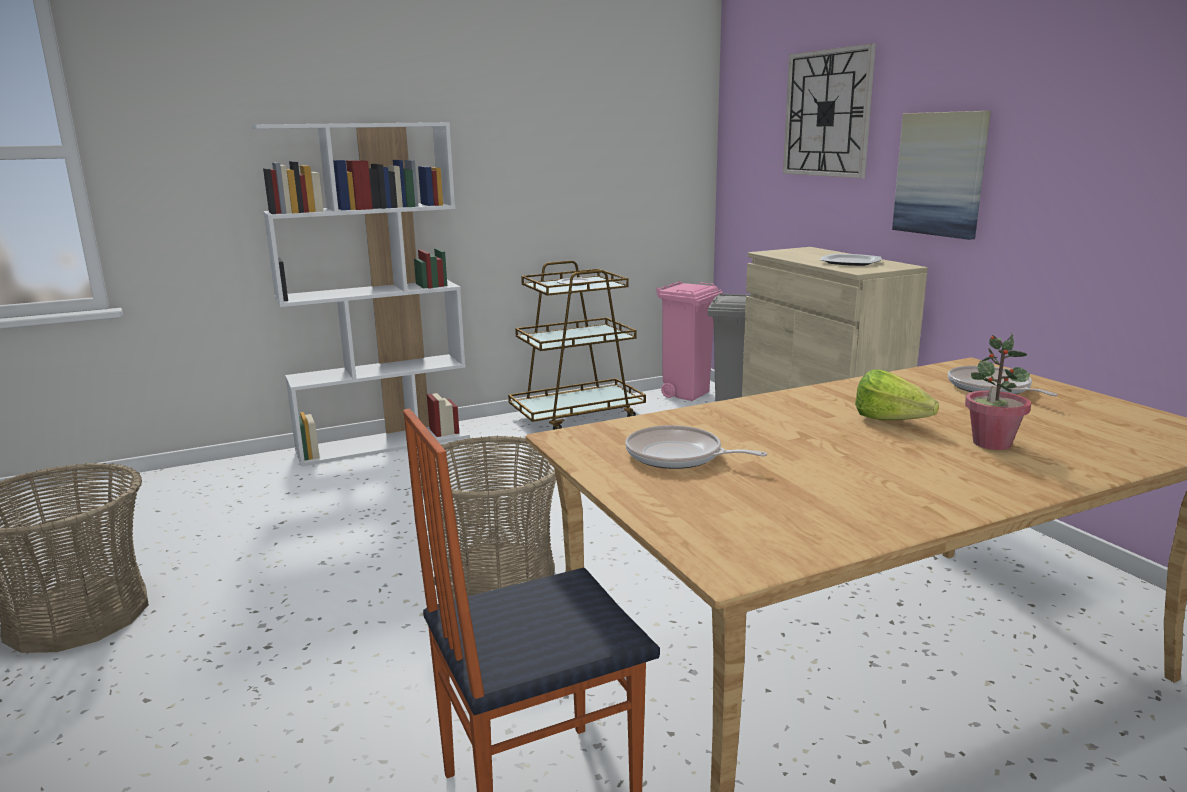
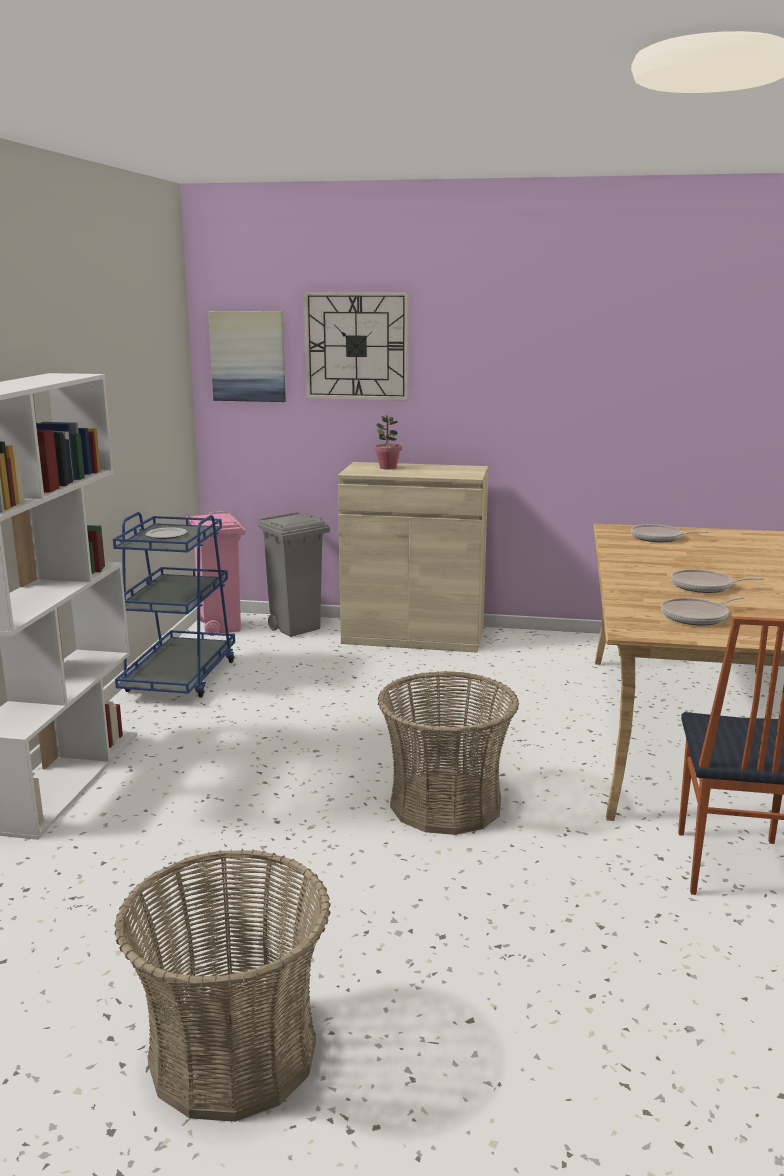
camera: 55 degrees left, 0 degrees up
brown cart [508,261,646,430] -> blue cart [113,512,235,698]
plate [820,254,882,266] -> none
lettuce [855,370,939,421] -> none
picture [892,111,991,240] -> picture moved to [208,311,286,402]
potted plant [965,333,1031,450] -> potted plant moved to [374,414,402,470]
none -> frying pan [671,569,764,593]

